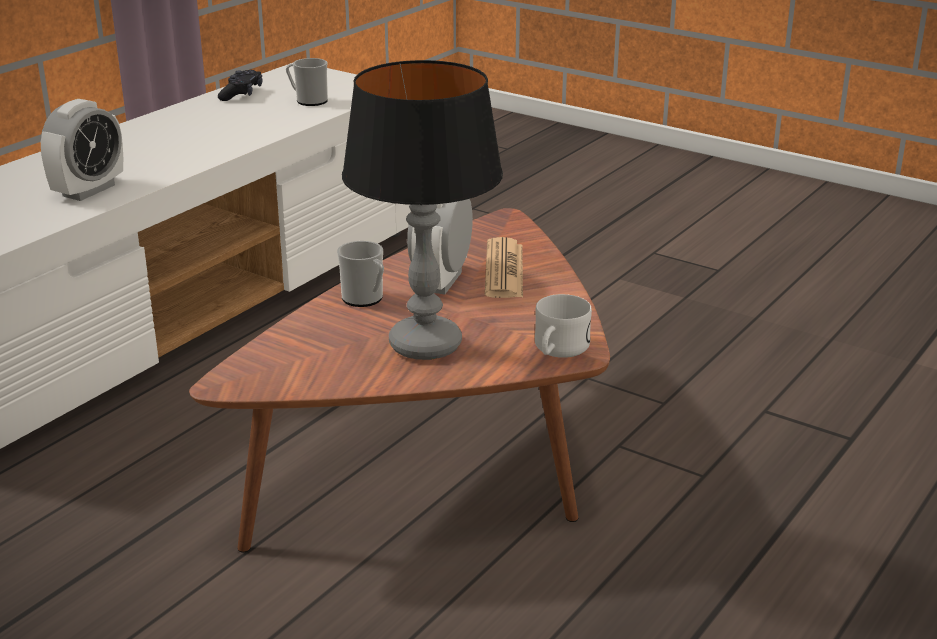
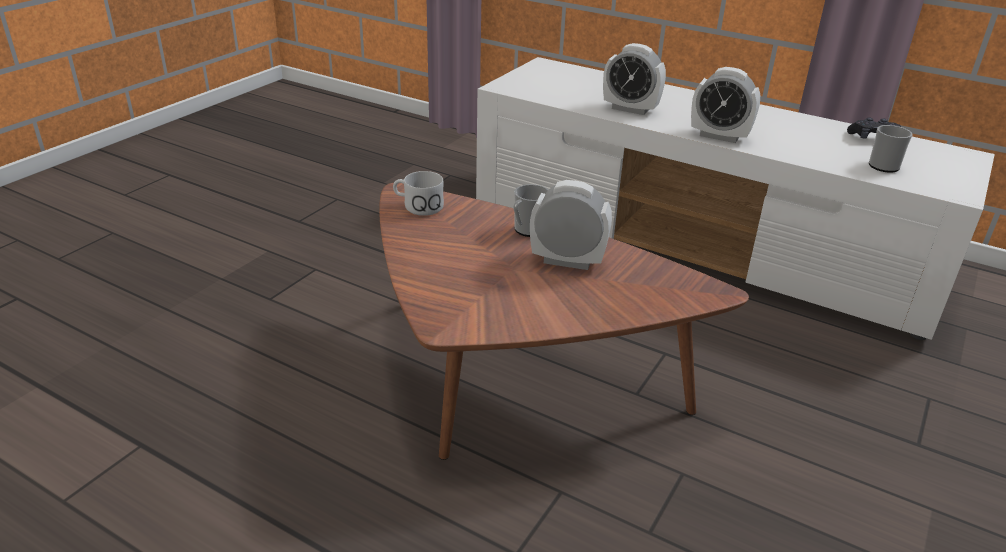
camera: 85 degrees right, 5 degrees up
table lamp [342,60,503,360] -> none
newspaper [485,237,523,298] -> none
white mug [535,294,592,358] -> white mug moved to [393,171,444,216]
none -> alarm clock [691,67,760,143]

